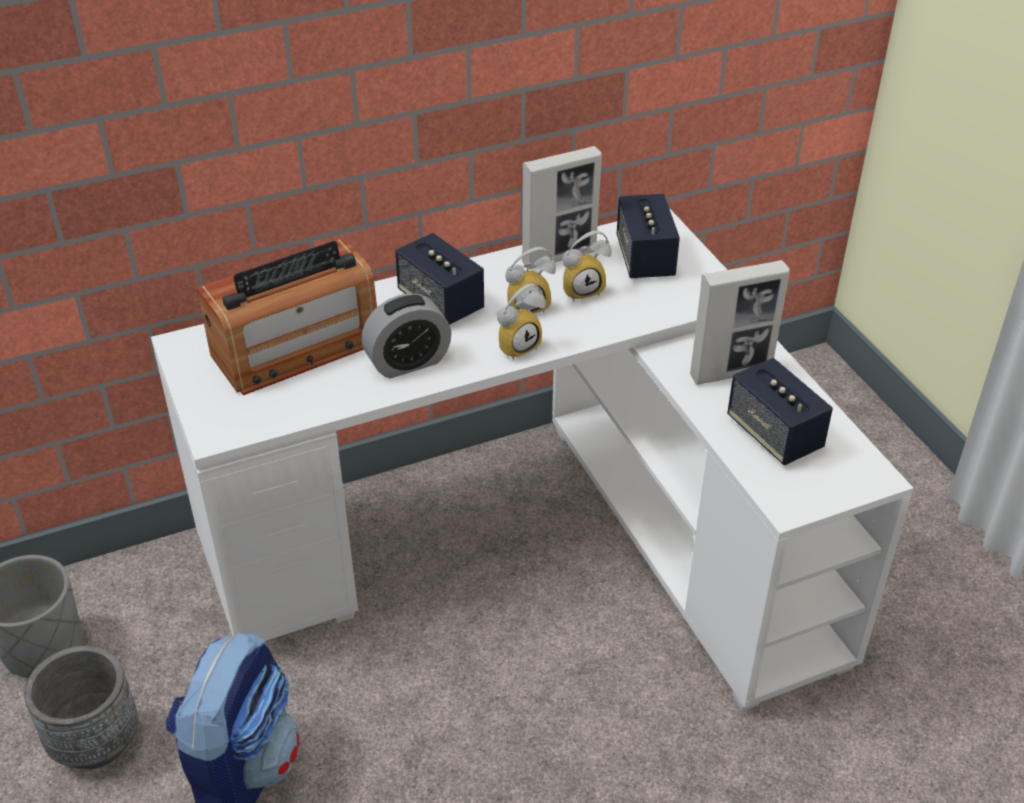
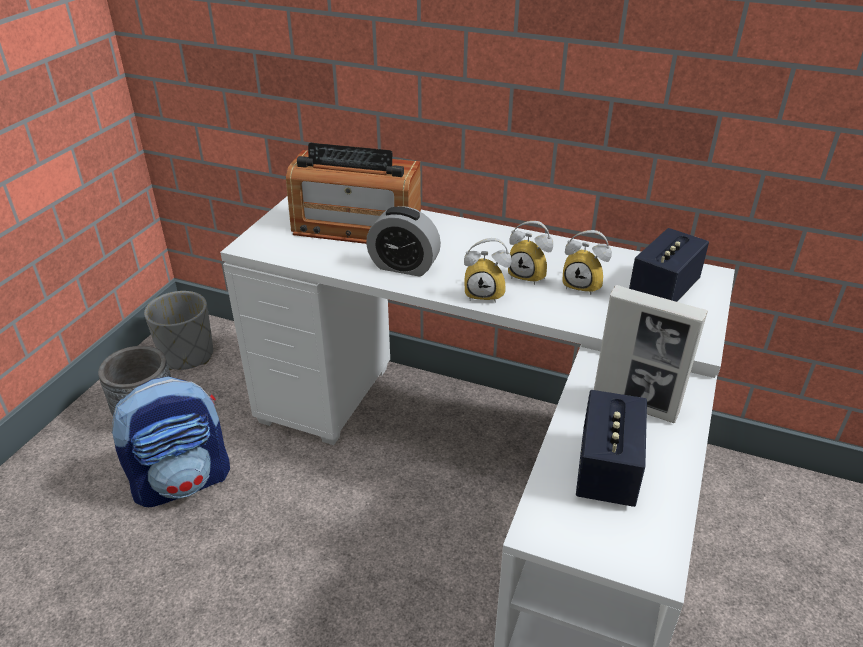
camera: 45 degrees right, 5 degrees down
speaker [395,233,484,325] -> none
picture frame [522,146,602,269] -> none

